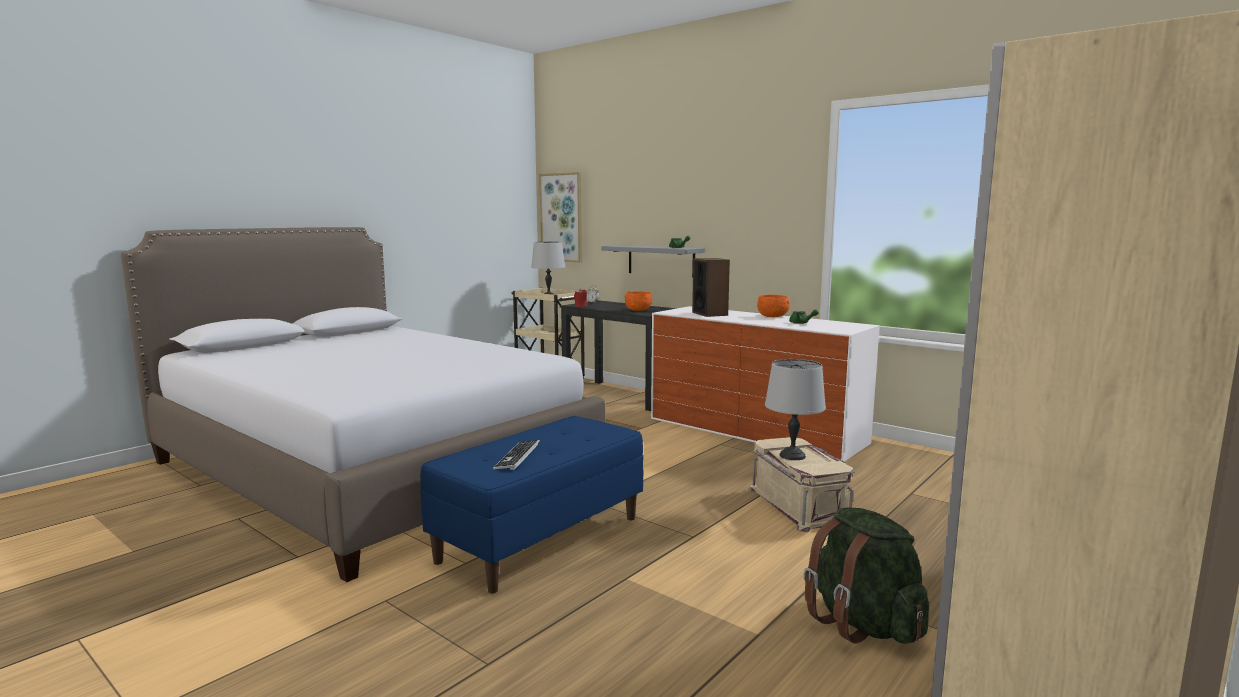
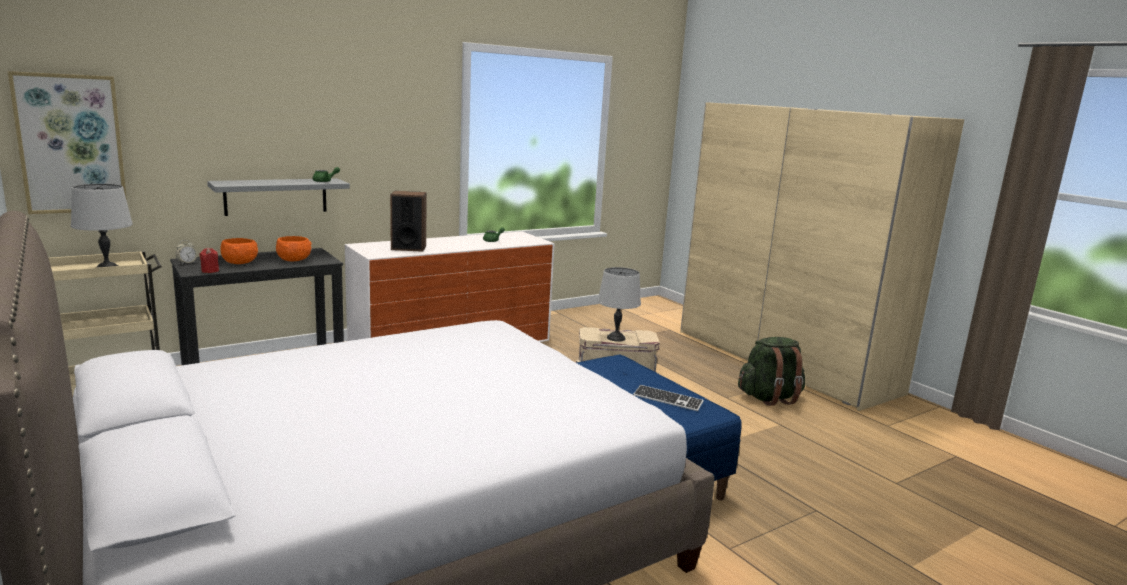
camera: 75 degrees left, 5 degrees up
orange bowl [757,295,790,317] -> orange bowl moved to [220,238,258,264]

